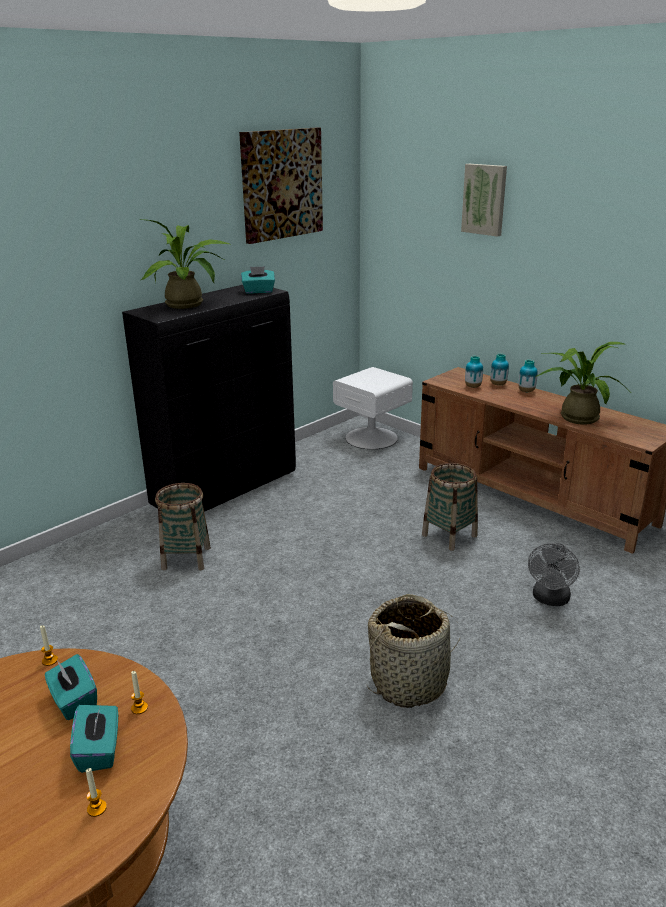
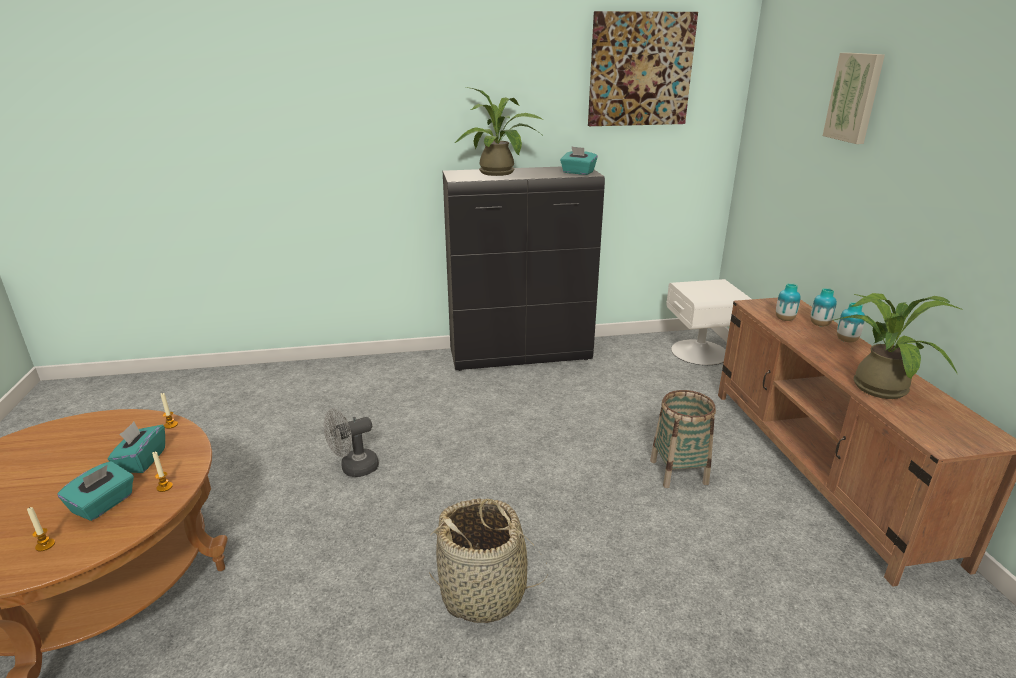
camera: 35 degrees right, 0 degrees up
basket [155,483,211,570] -> none
grey fan [528,543,580,606] -> grey fan moved to [324,409,379,477]

